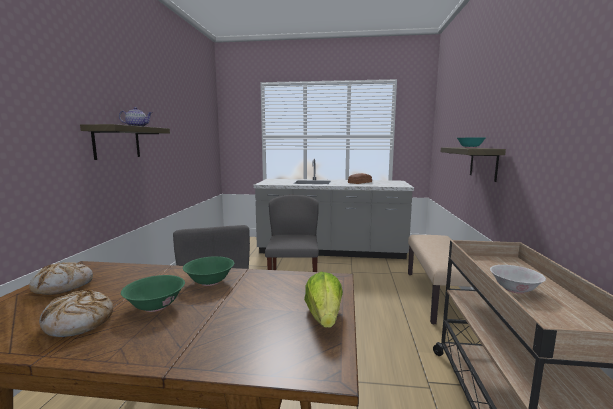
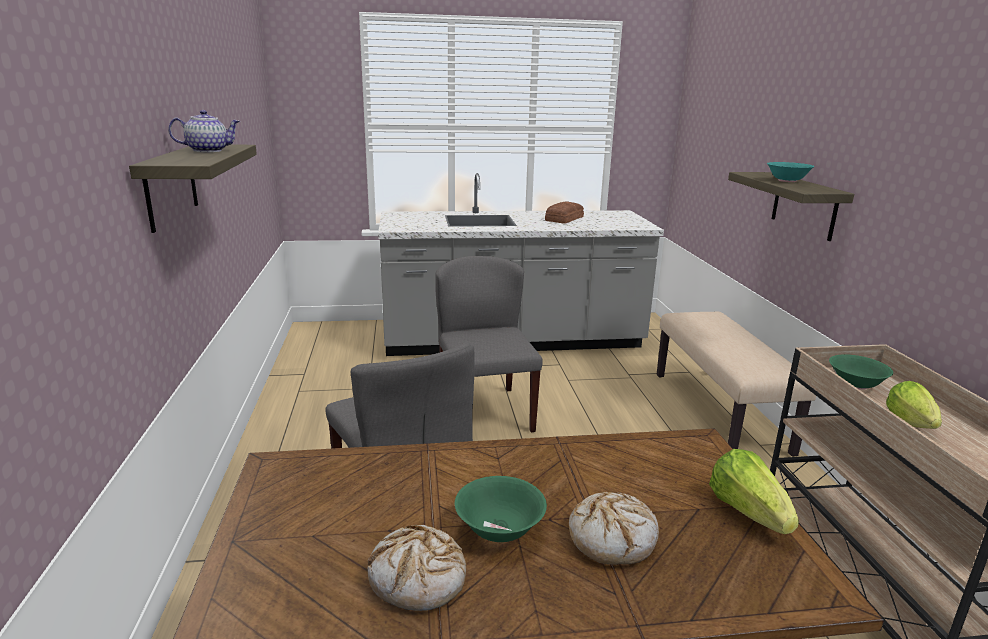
camera: 15 degrees left, 10 degrees up
bread [29,262,93,295] -> bread moved to [569,492,659,565]
green bowl [183,256,234,286] -> green bowl moved to [829,354,893,390]
white bowl [490,265,546,294] -> lettuce [886,381,942,429]

